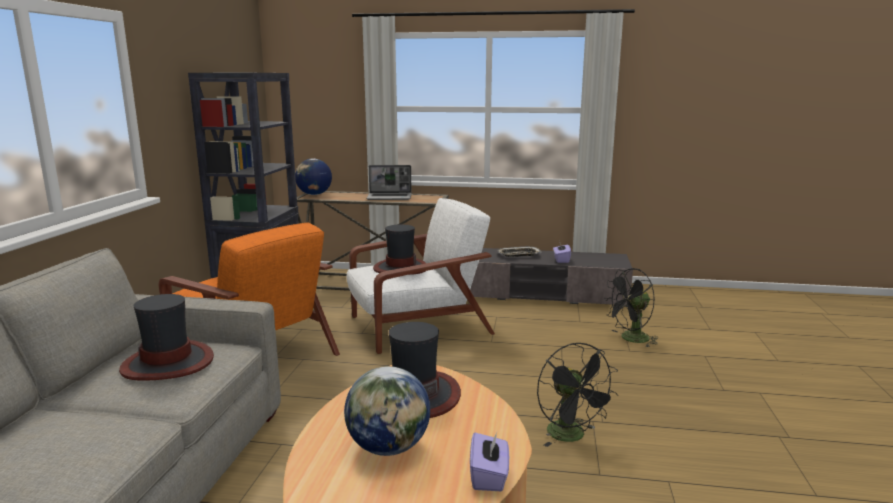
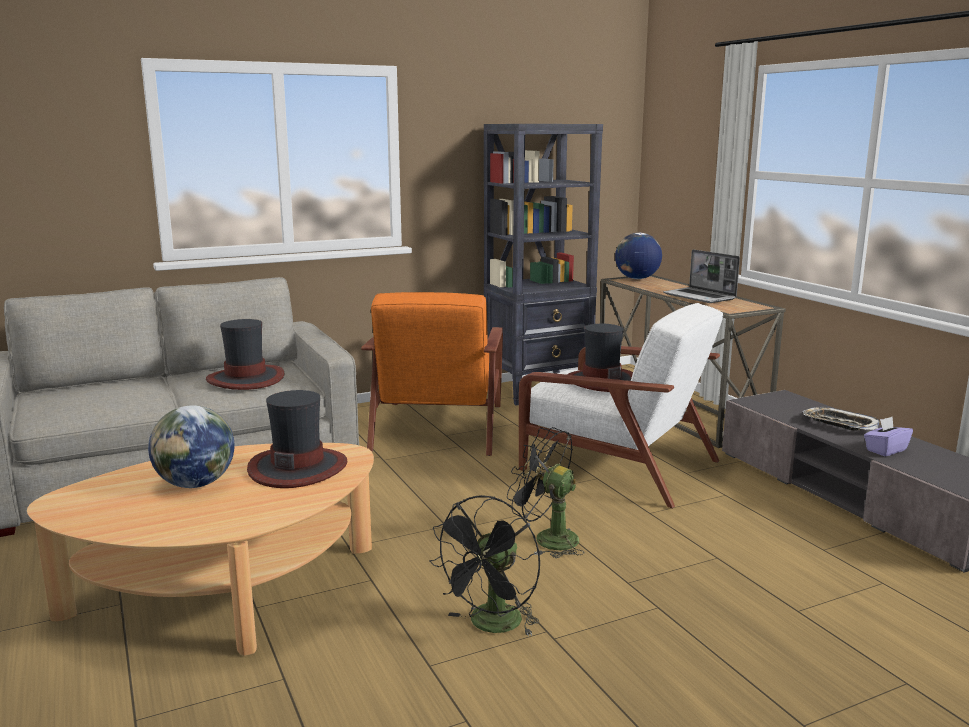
camera: 55 degrees right, 0 degrees up
purple tissue box [470,430,509,491] -> none
black fan [603,268,658,347] -> black fan moved to [507,427,584,558]

